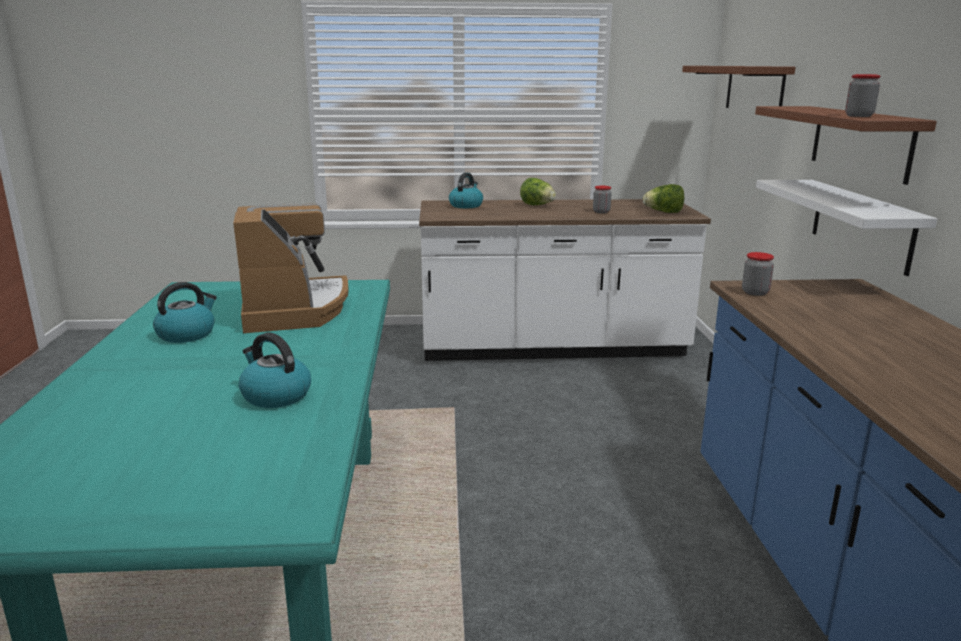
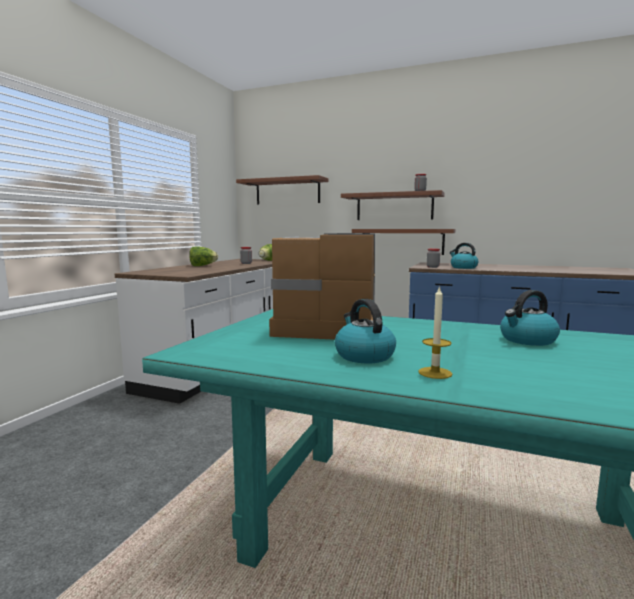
camera: 65 degrees left, 10 degrees down
kettle [449,173,483,208] -> kettle moved to [450,243,479,269]
white shelf [756,180,937,276] -> brown shelf [352,229,456,255]
none -> candle [418,285,452,379]

